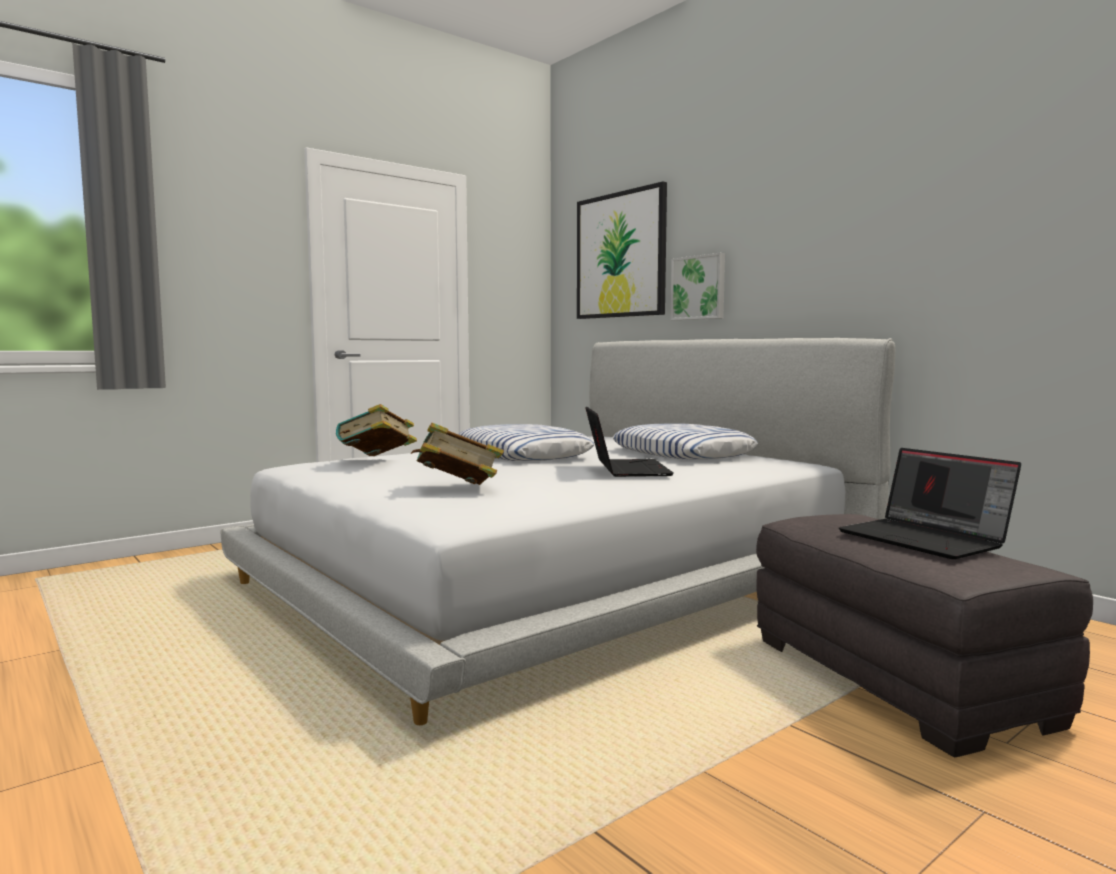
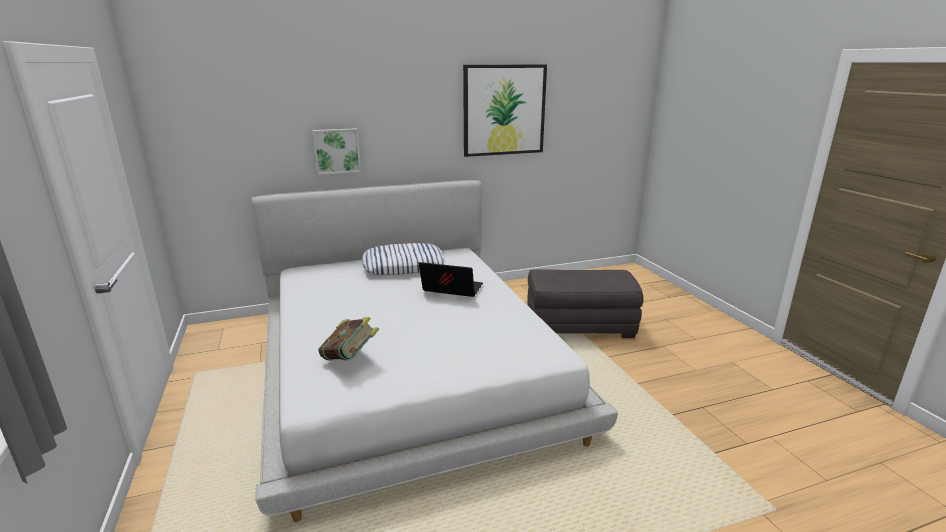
camera: 70 degrees left, 15 degrees up
book [411,423,504,485] -> none
pillow [458,424,594,461] -> none
picture [577,181,667,319] -> picture moved to [463,65,547,157]
laptop [839,448,1021,559] -> none

